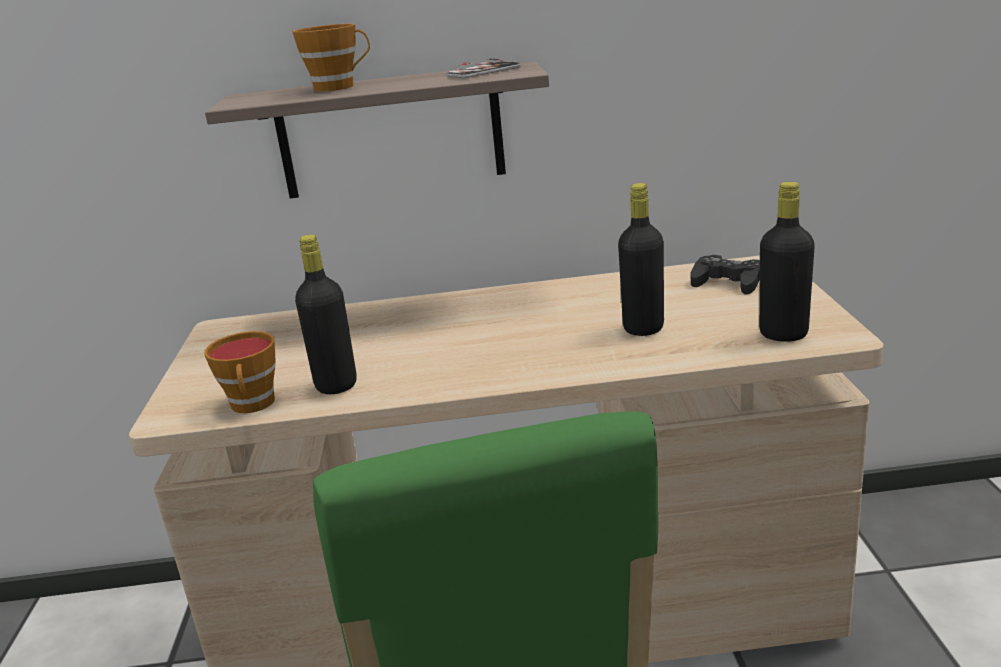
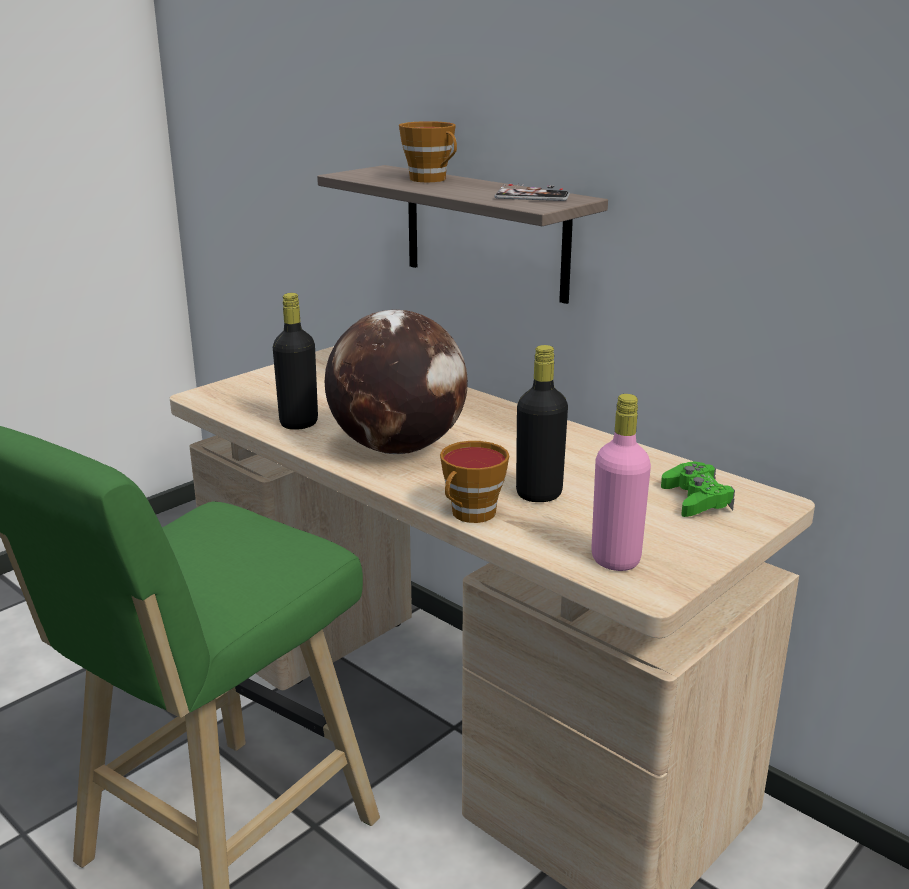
camera: 45 degrees right, 0 degrees up
cup [204,331,275,413] -> cup moved to [440,441,509,523]
black game controller [691,255,760,295] -> green game controller [661,462,735,517]
black bottle [759,182,815,342] -> pink bottle [591,394,651,571]
none -> globe [325,310,468,454]

